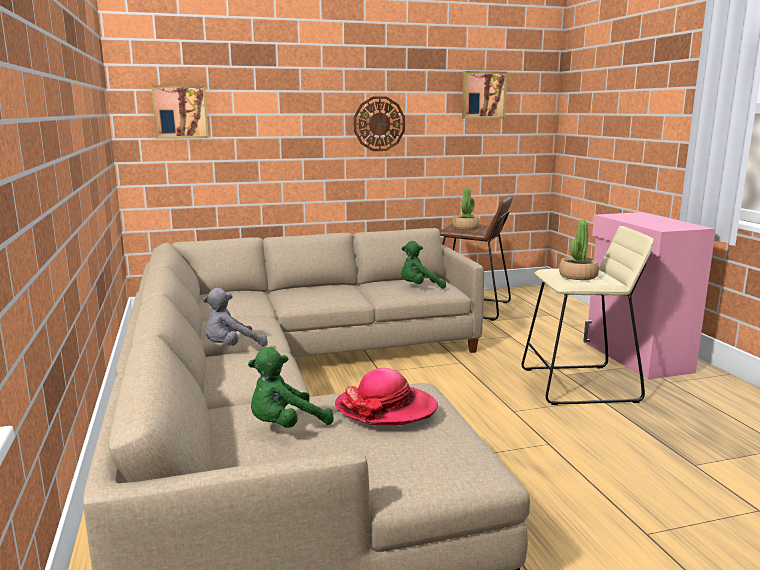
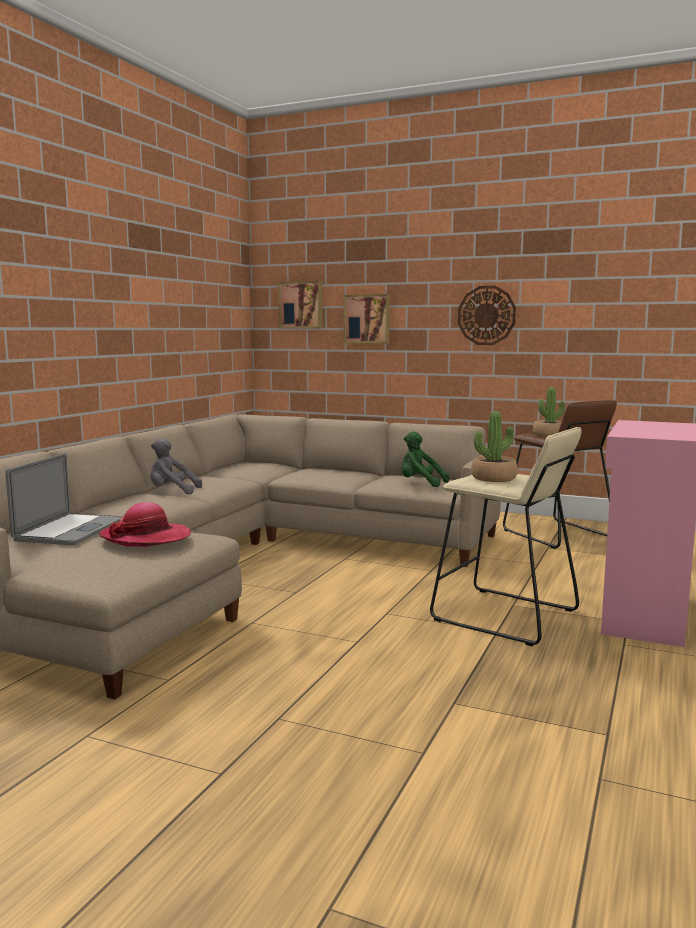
camera: 40 degrees right, 5 degrees down
green plush toy [248,347,334,428] -> laptop [6,453,122,545]
picture [462,71,507,118] -> picture moved to [343,294,390,343]

